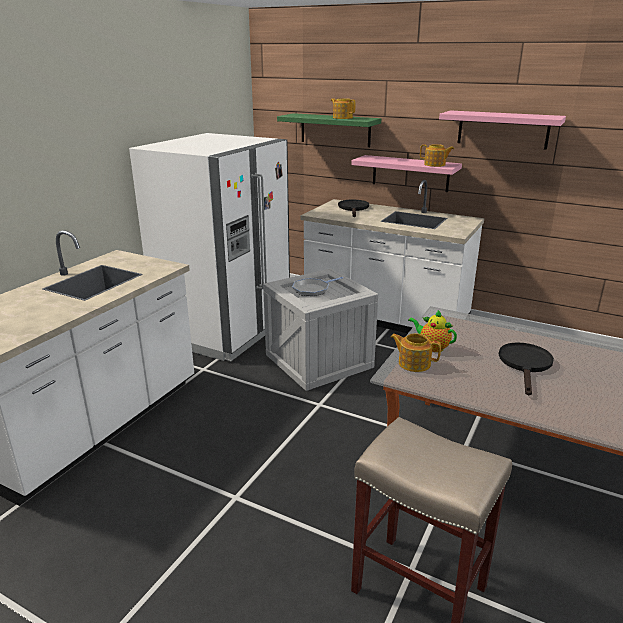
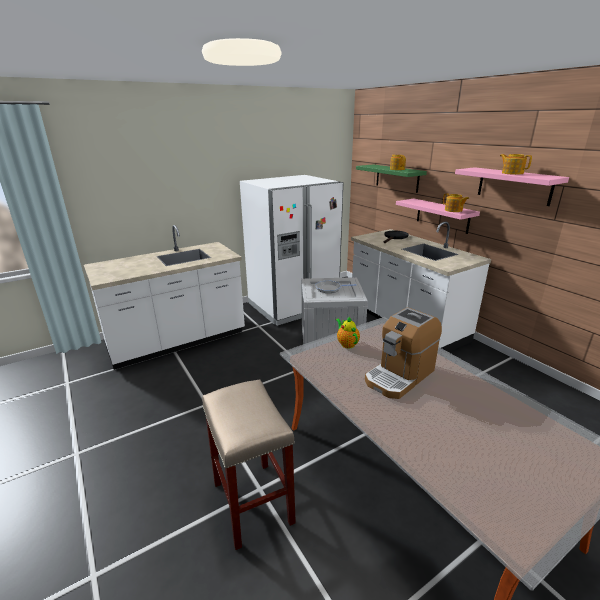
camera: 30 degrees right, 0 degrees up
teapot [390,333,441,372] -> teapot moved to [500,154,532,175]
black frying pan [499,342,554,396] -> coffee machine [365,307,442,399]

